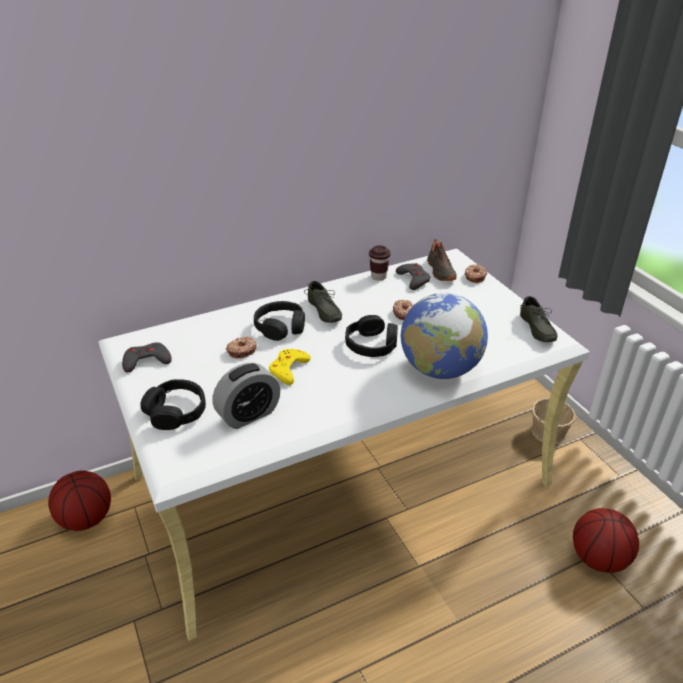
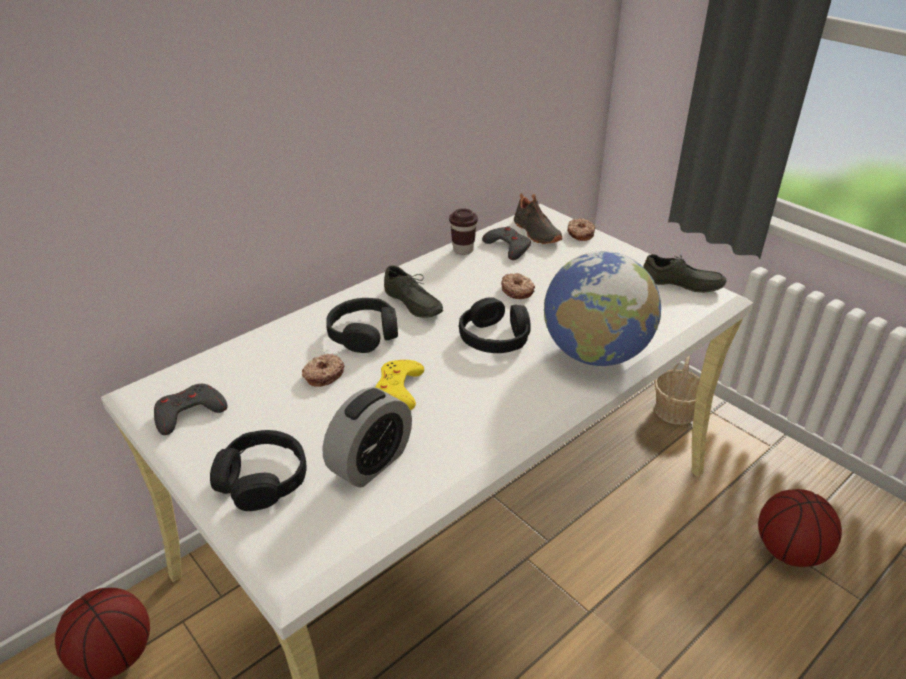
camera: 15 degrees left, 0 degrees up
grey shoe [520,296,557,342] -> grey shoe turned 45 degrees counterclockwise [643,254,726,293]

